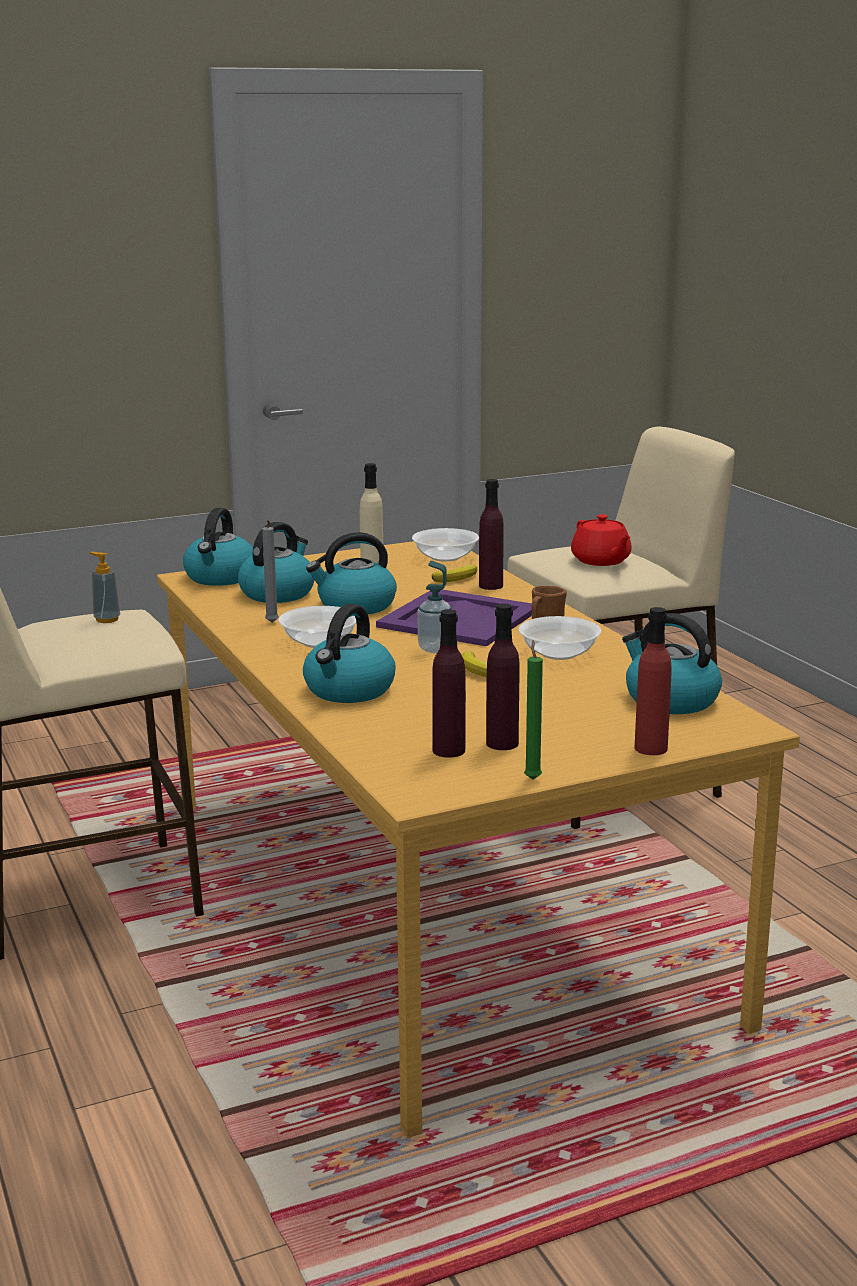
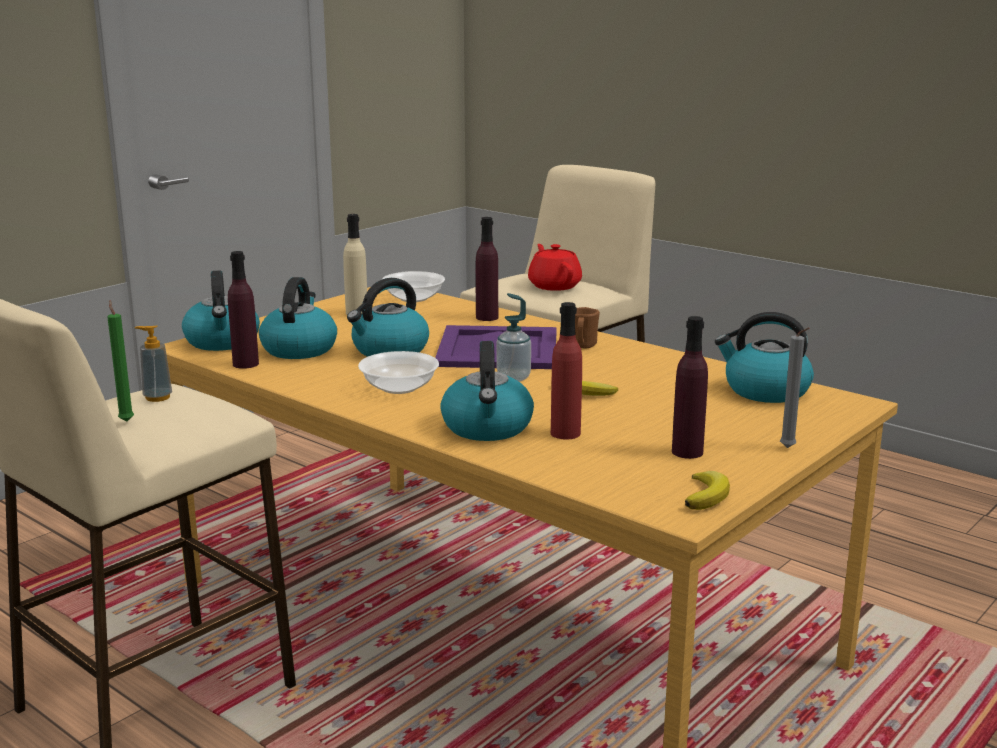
camera: 25 degrees left, 0 degrees up
grey candle [262,520,279,623] -> grey candle moved to [780,328,810,448]
banana [432,564,477,583] -> banana moved to [685,471,730,510]
purple bottle [432,609,466,758] -> purple bottle moved to [228,251,259,369]
bowl [519,616,601,660] -> none
green candle [524,640,543,780] -> green candle moved to [108,300,134,422]
red teapot [571,514,632,566] -> red teapot turned 150 degrees counterclockwise [528,244,582,291]
red bottle [635,607,672,755] -> red bottle moved to [551,302,582,439]

